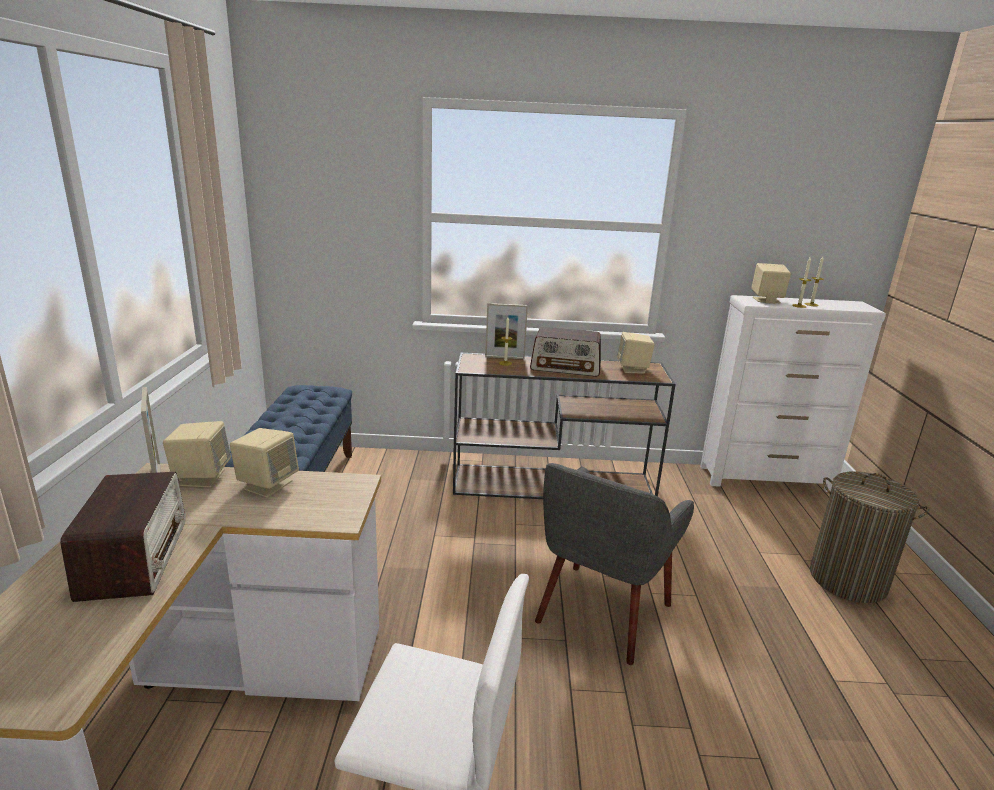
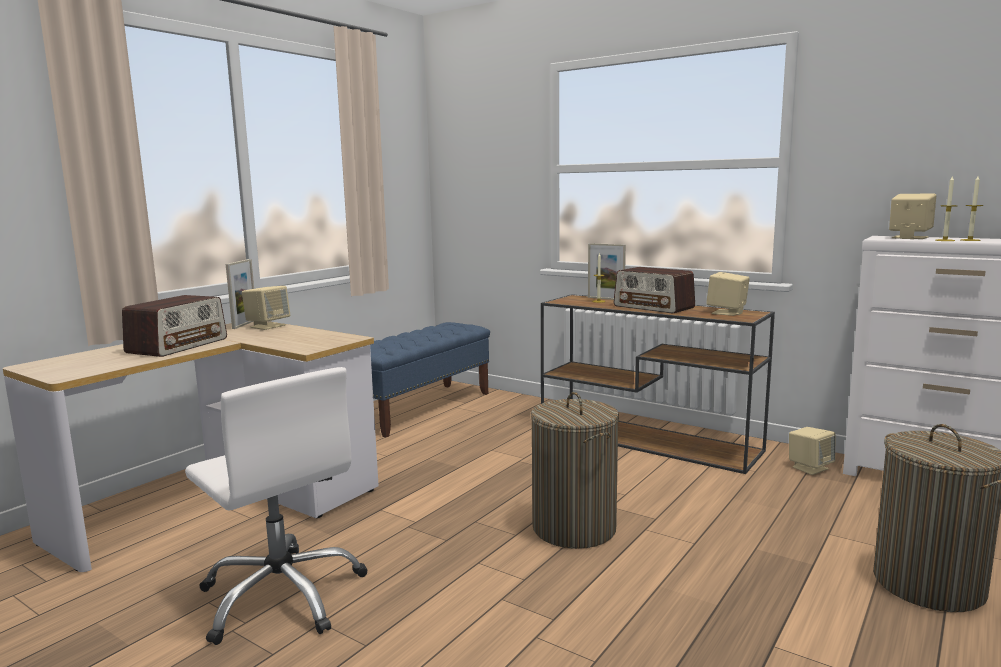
camera: 35 degrees right, 10 degrees down
beige speaker [230,428,299,497] -> beige speaker moved to [789,427,835,475]
grey armchair [535,463,694,665] -> laundry basket [531,392,619,549]

